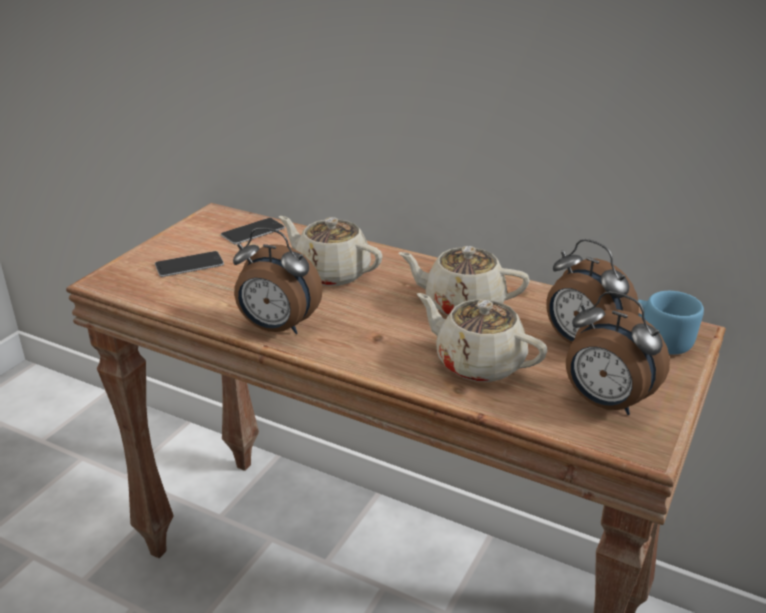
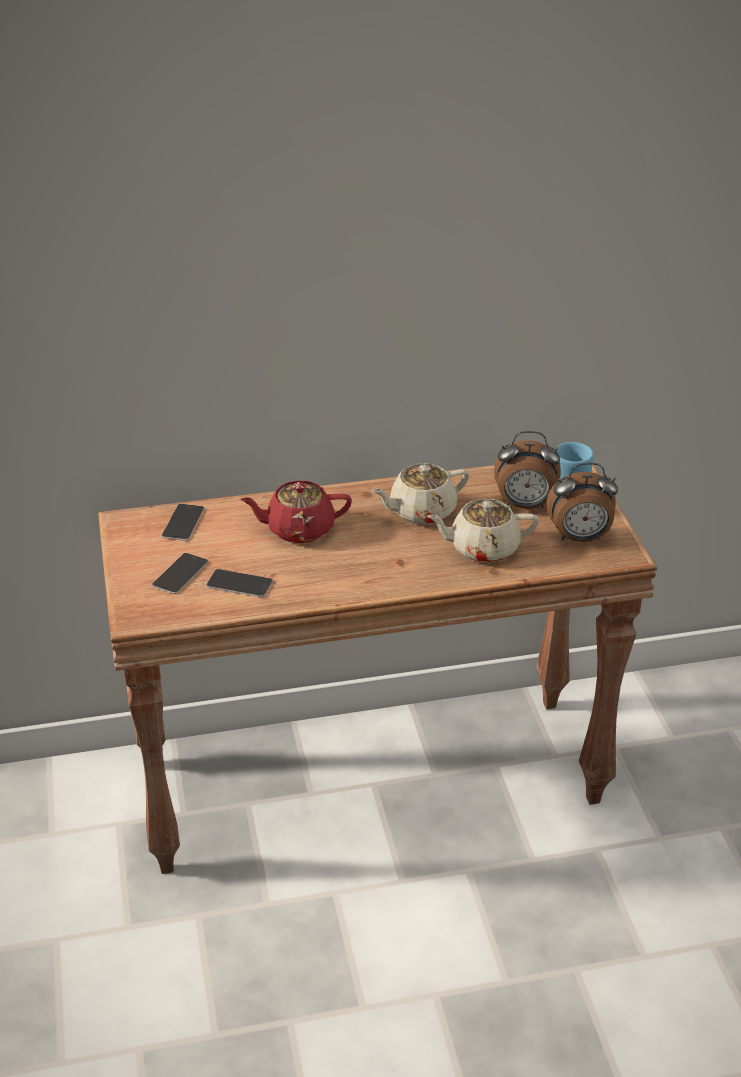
camera: 40 degrees left, 5 degrees up
alarm clock [233,227,323,334] -> none
beige teapot [279,216,383,286] -> red teapot [240,481,352,543]
none -> phone [206,569,273,597]

